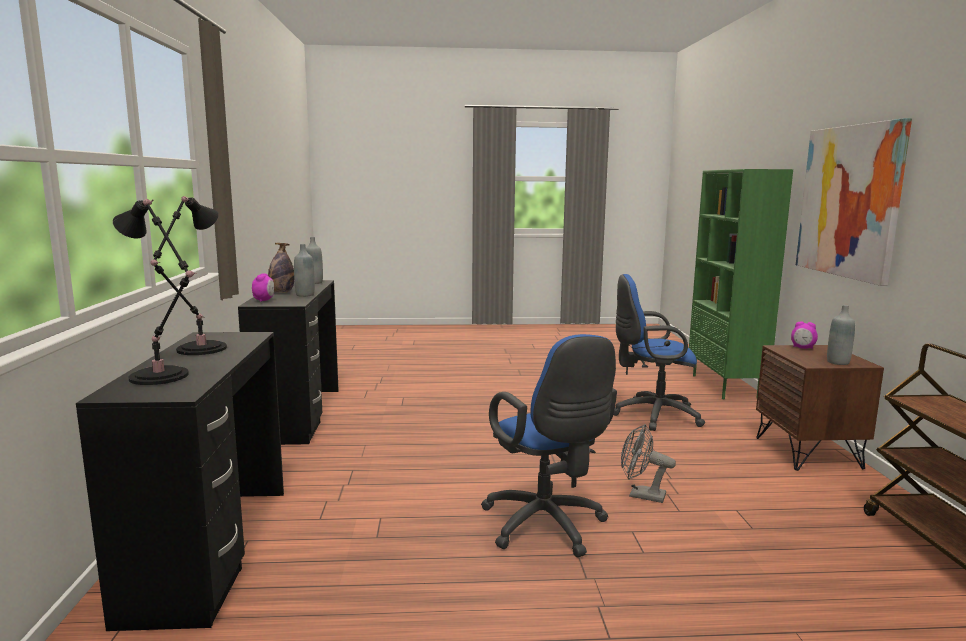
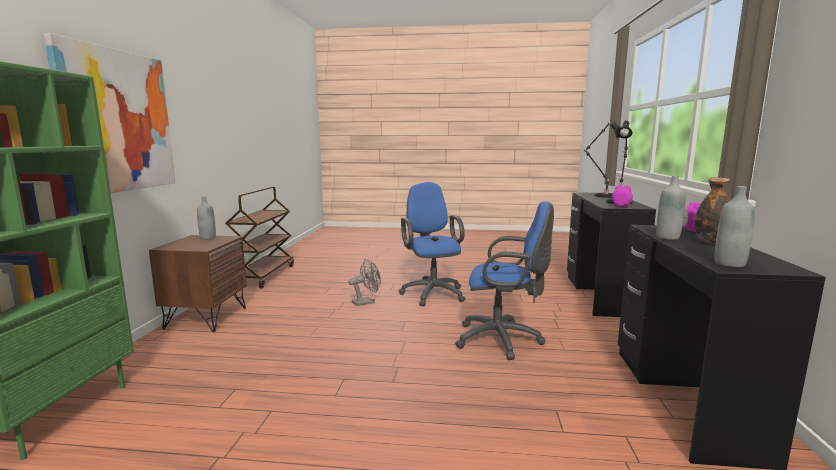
camera: 170 degrees left, 0 degrees up
blue office chair [613,274,705,431] -> blue office chair moved to [455,201,554,360]
grey fan [621,424,676,503] -> grey fan turned 60 degrees counterclockwise [348,259,381,306]
alarm clock [791,321,818,349] -> alarm clock moved to [612,185,633,207]

